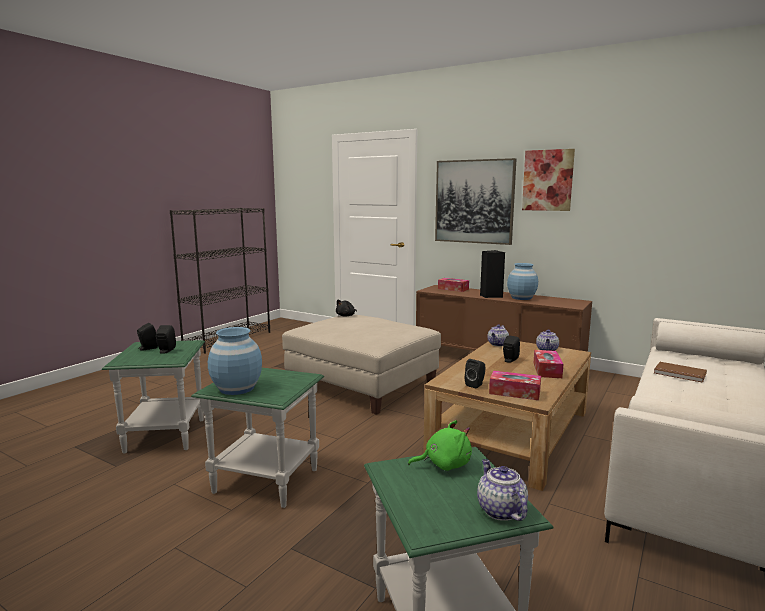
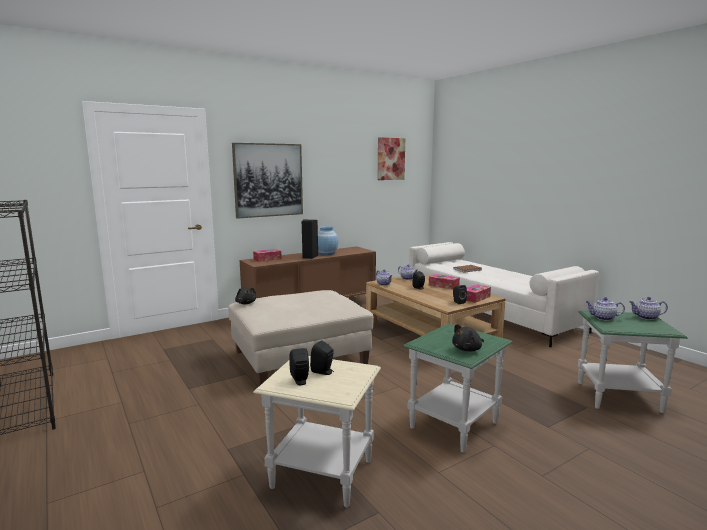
camera: 65 degrees left, 0 degrees up
green side table [102,340,205,453] -> beige side table [253,356,381,507]
blue vase [208,327,262,395] -> black plush toy [452,324,484,351]
green plush toy [408,420,472,471] -> teapot [586,297,625,321]
picture [522,149,575,211] -> picture moved to [378,137,405,180]

